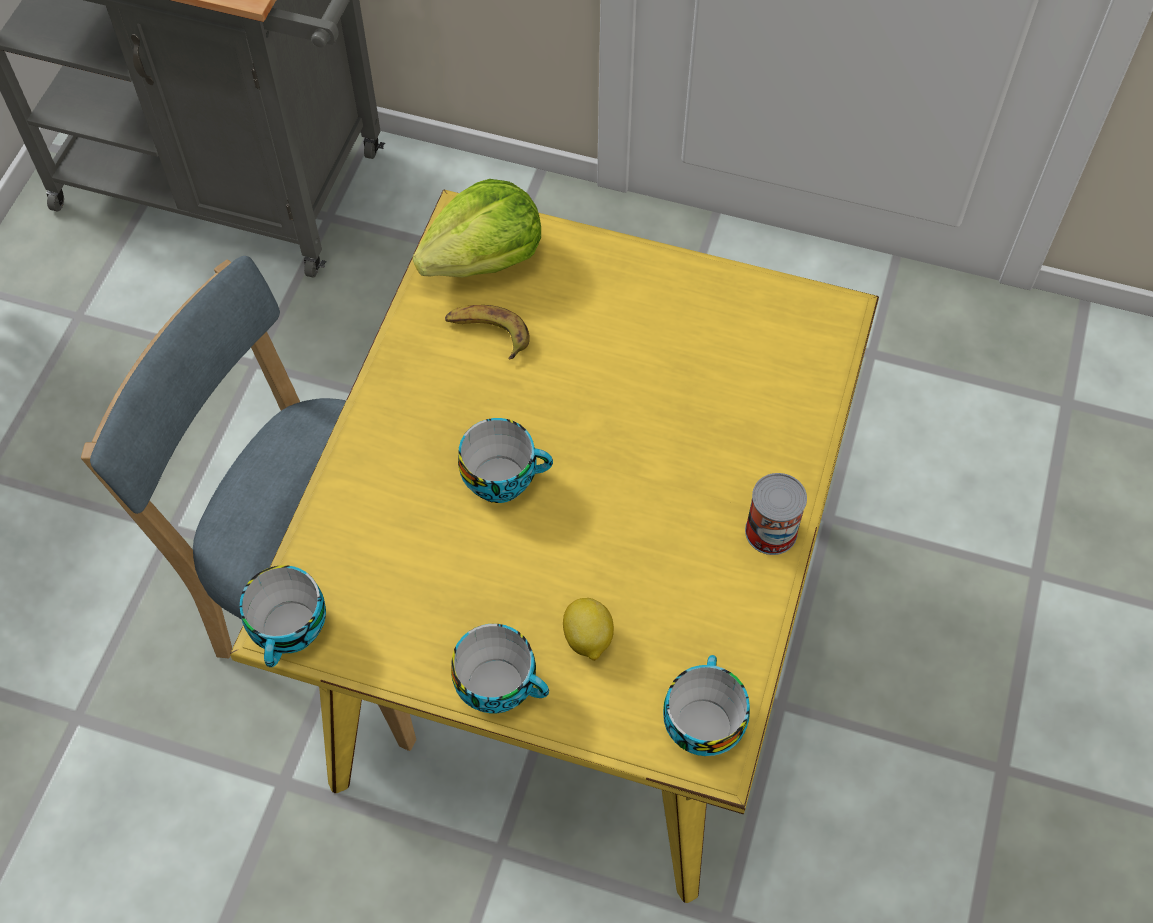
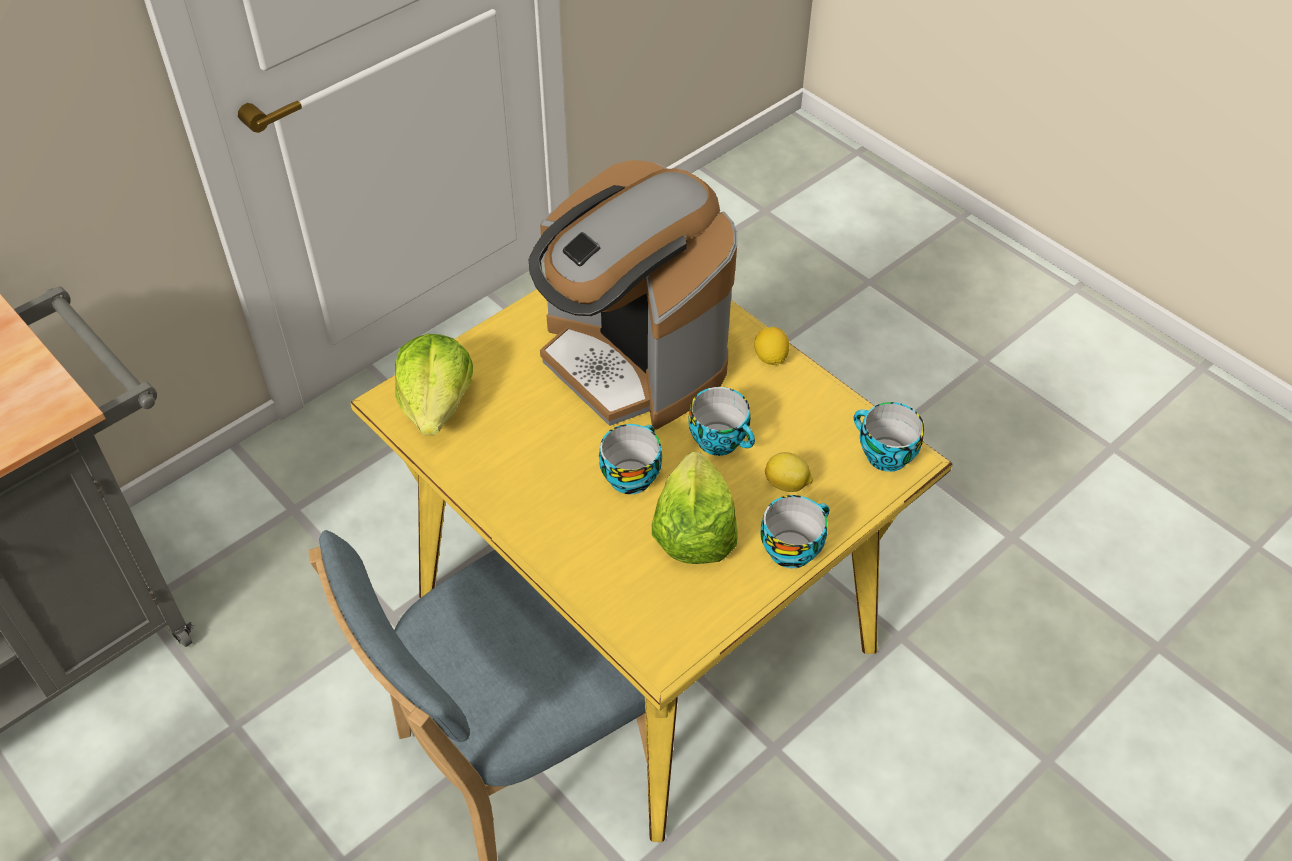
camera: 60 degrees left, 10 degrees down
cup [240,565,326,667] -> cup moved to [688,387,755,456]
banana [445,305,530,359] -> none
can [745,473,807,555] -> lemon [754,327,789,365]
none -> coffee machine [528,160,737,430]
none -> lettuce [652,452,738,564]

